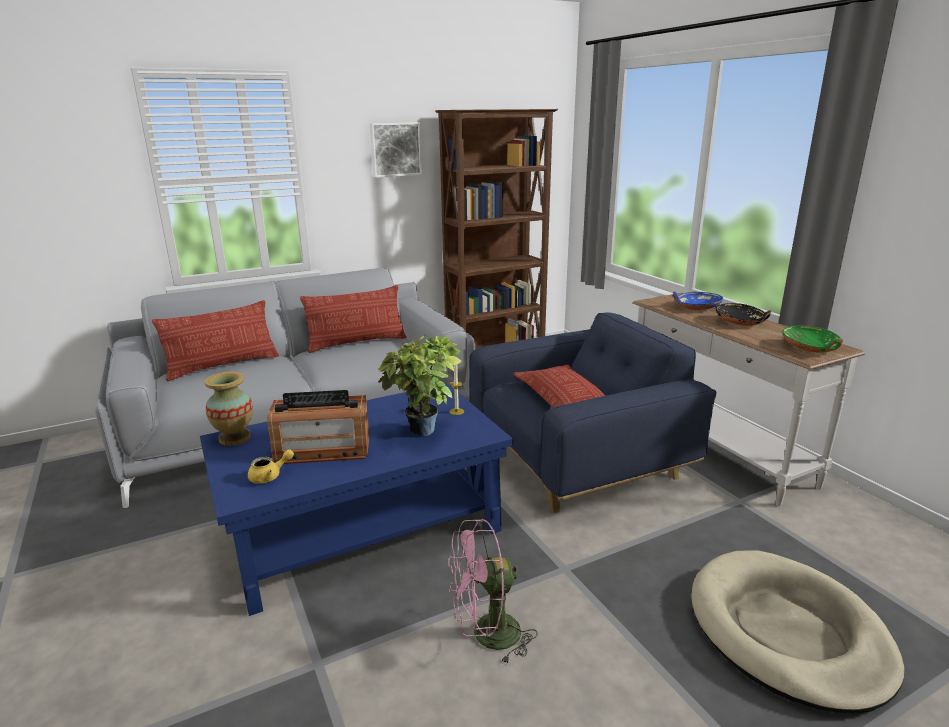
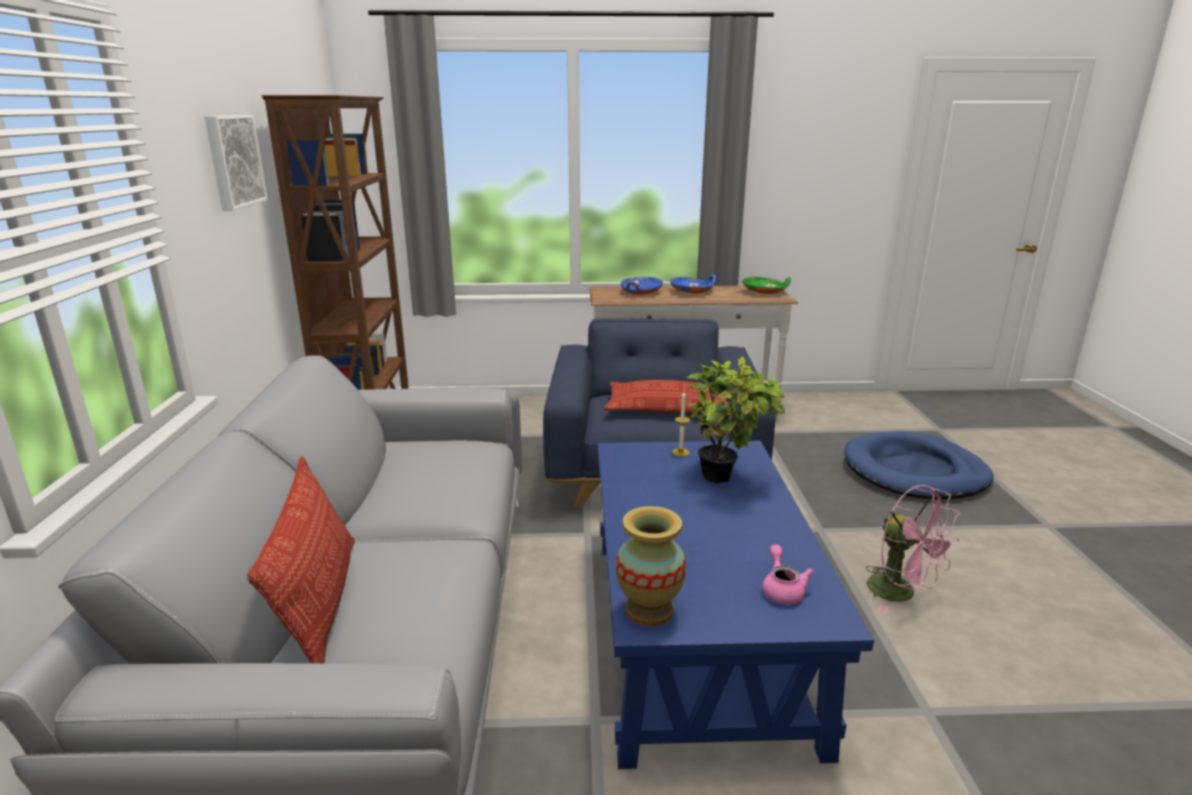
camera: 65 degrees left, 0 degrees up
yellow teapot [248,449,294,484] -> pink teapot [762,545,814,605]
radio [268,390,369,464] -> none
pillow [300,285,406,353] -> none
pink fan [448,519,538,665] -> pink fan turned 45 degrees counterclockwise [866,485,960,612]
beige dog bed [691,550,904,714] -> blue dog bed [844,431,994,499]
black bowl [715,303,771,326] -> blue bowl [670,274,716,293]

